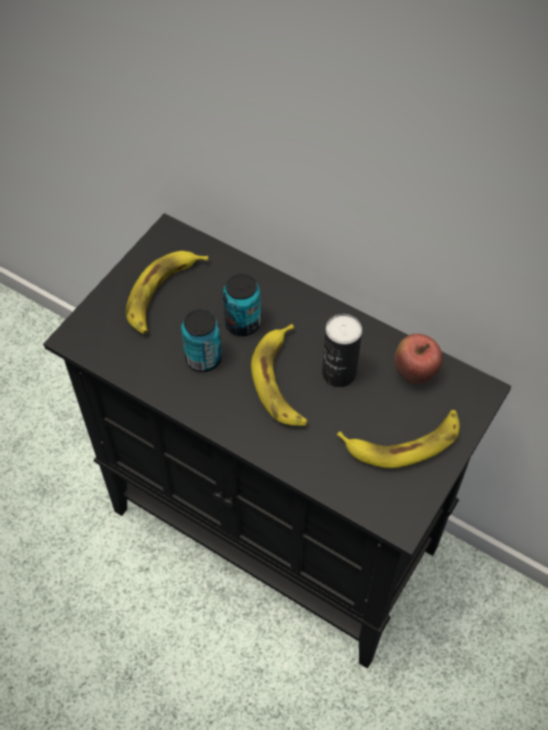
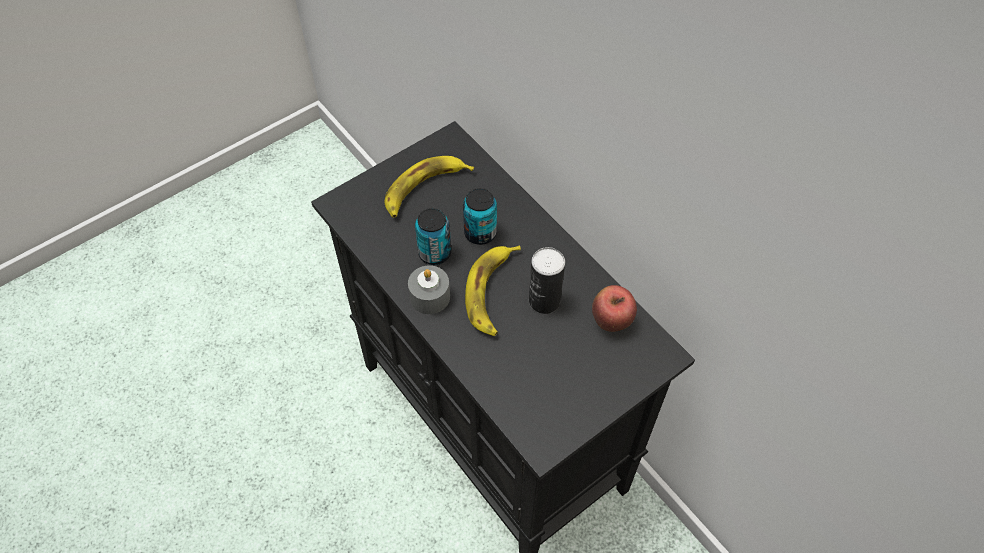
camera: 20 degrees right, 0 degrees up
banana [337,410,460,468] -> none
none -> grey candle [408,265,450,314]

